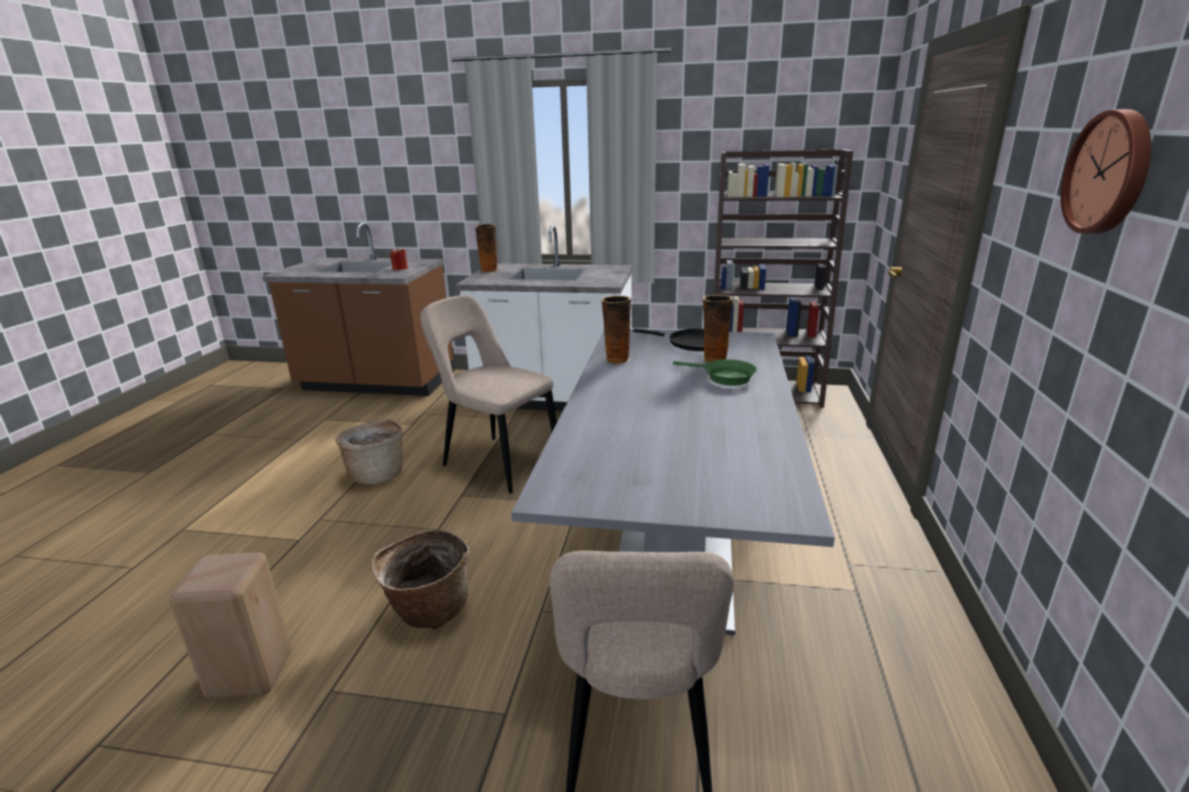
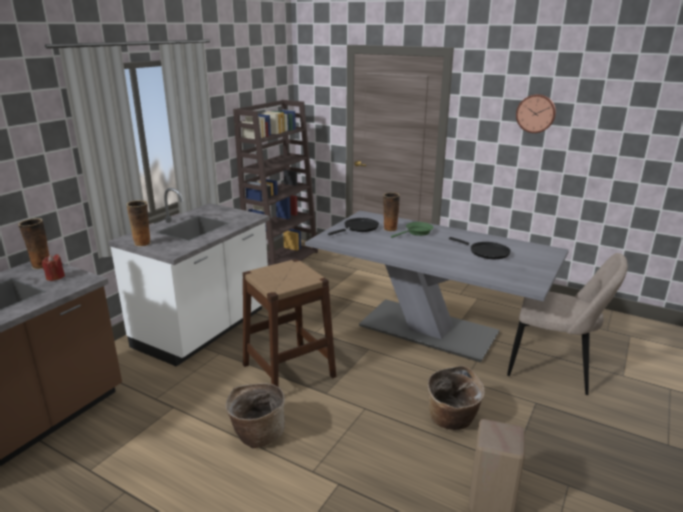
camera: 70 degrees left, 0 degrees up
beige chair [420,295,557,493] -> brown stool [243,259,336,387]
vase [601,295,631,364] -> vase moved to [18,218,49,269]
none -> black frying pan [449,237,511,259]

